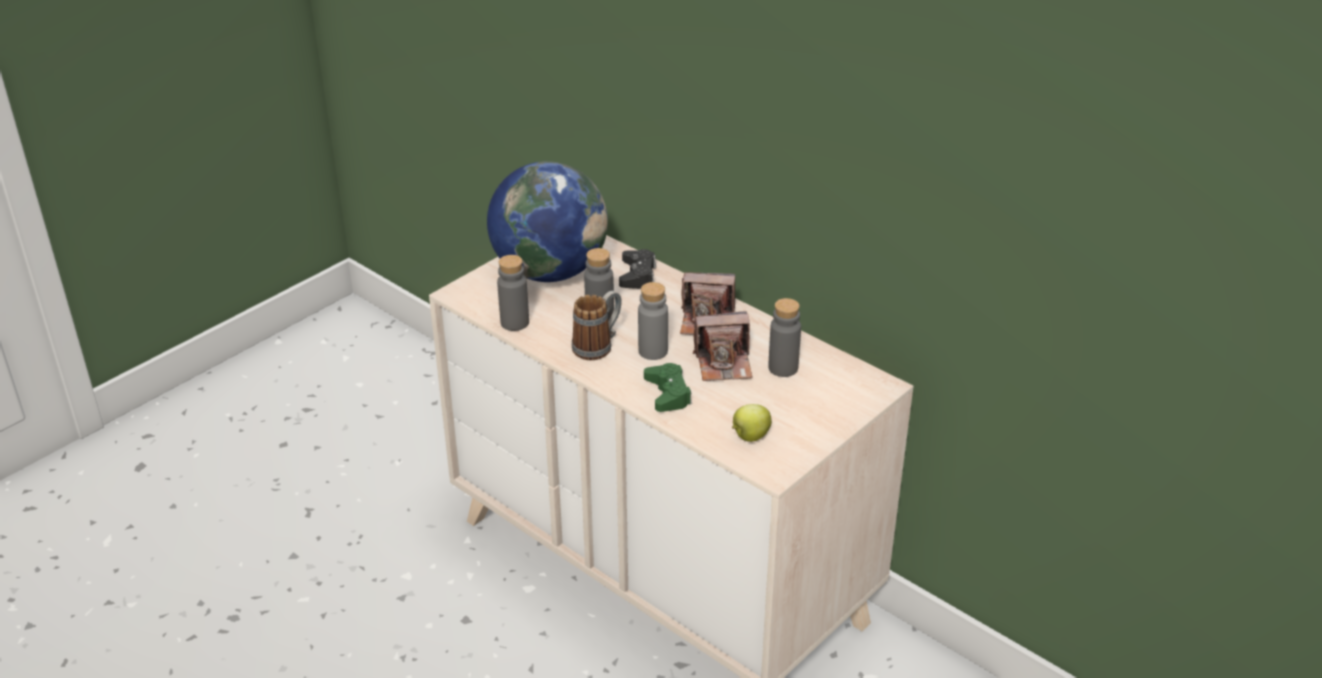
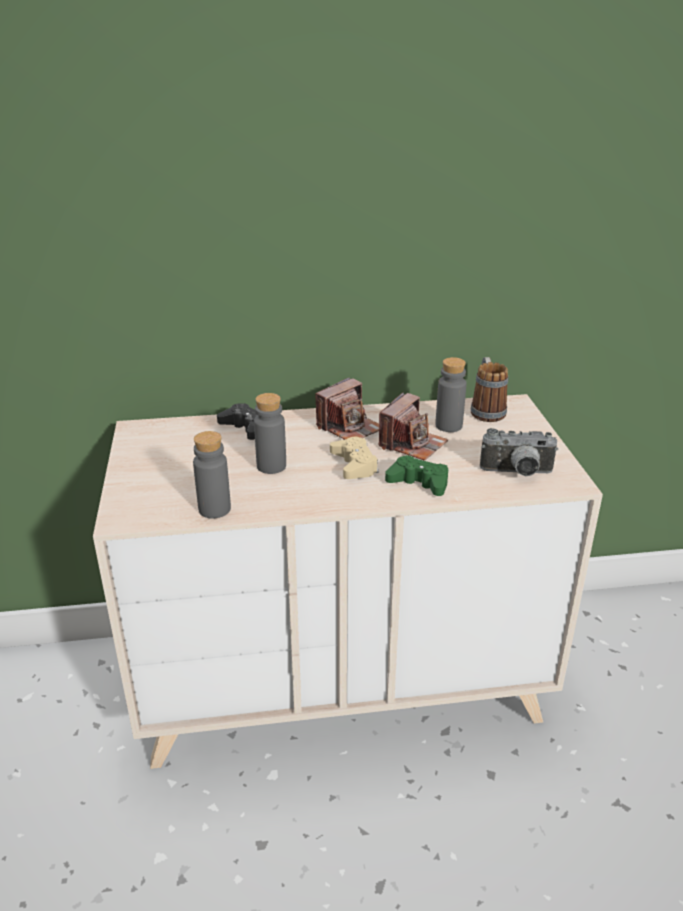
camera: 50 degrees left, 5 degrees down
globe [487,161,608,282] -> none
mug [572,291,622,360] -> mug moved to [471,357,508,422]
grey bottle [638,282,668,360] -> beige game controller [330,437,378,479]
apple [732,404,772,442] -> camera [480,428,558,476]

